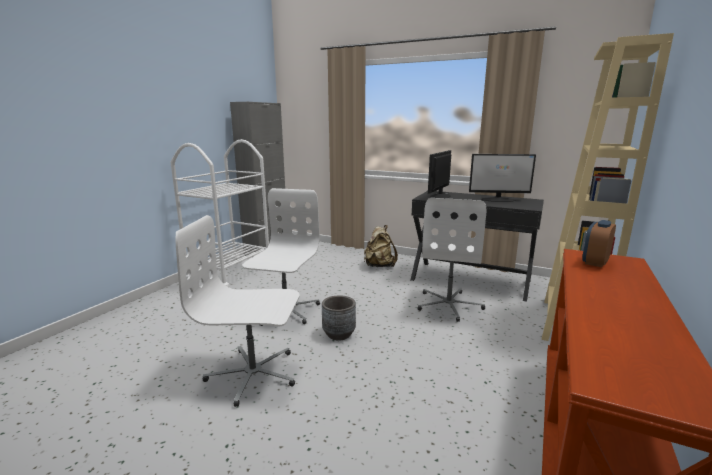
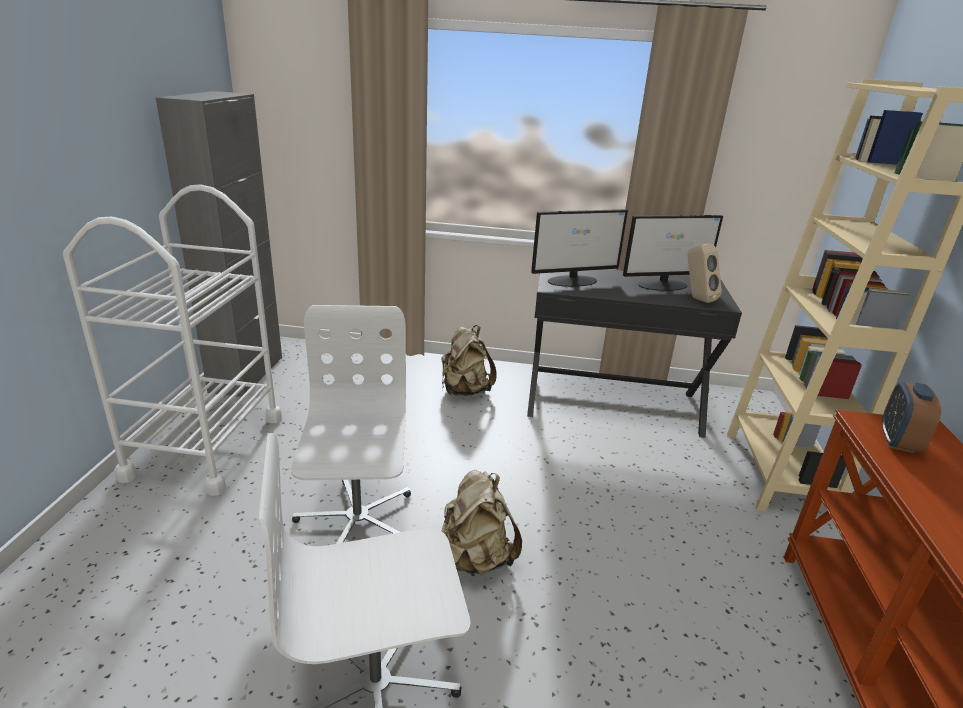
camera: 20 degrees left, 10 degrees up
grey planter [322,296,356,341] -> beige backpack [442,470,522,574]
white office chair [417,198,486,322] -> none
monitor [428,150,451,198] -> monitor turned 120 degrees counterclockwise [531,209,628,287]
none -> beige speaker [687,243,722,303]

